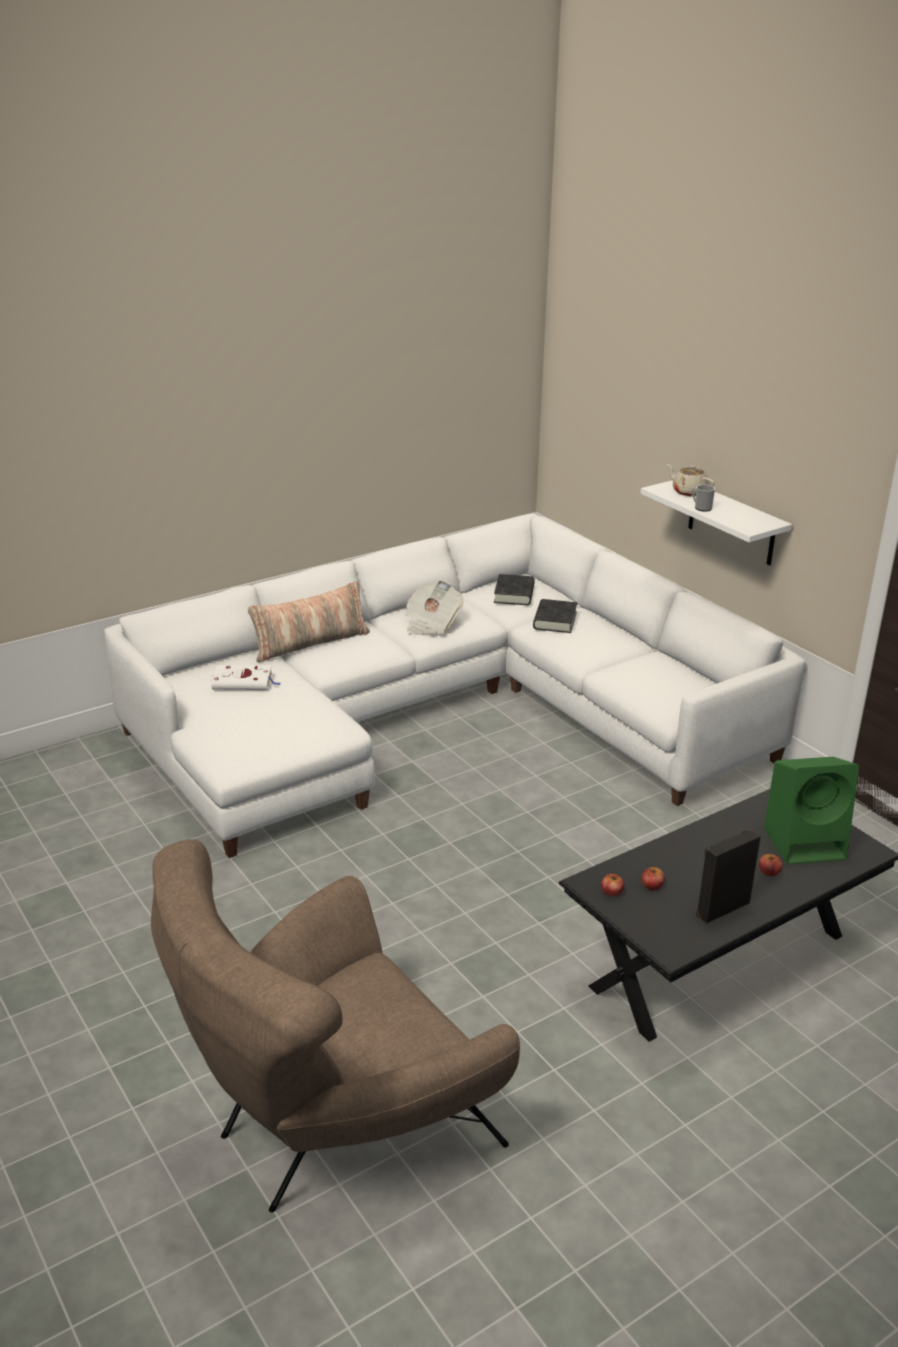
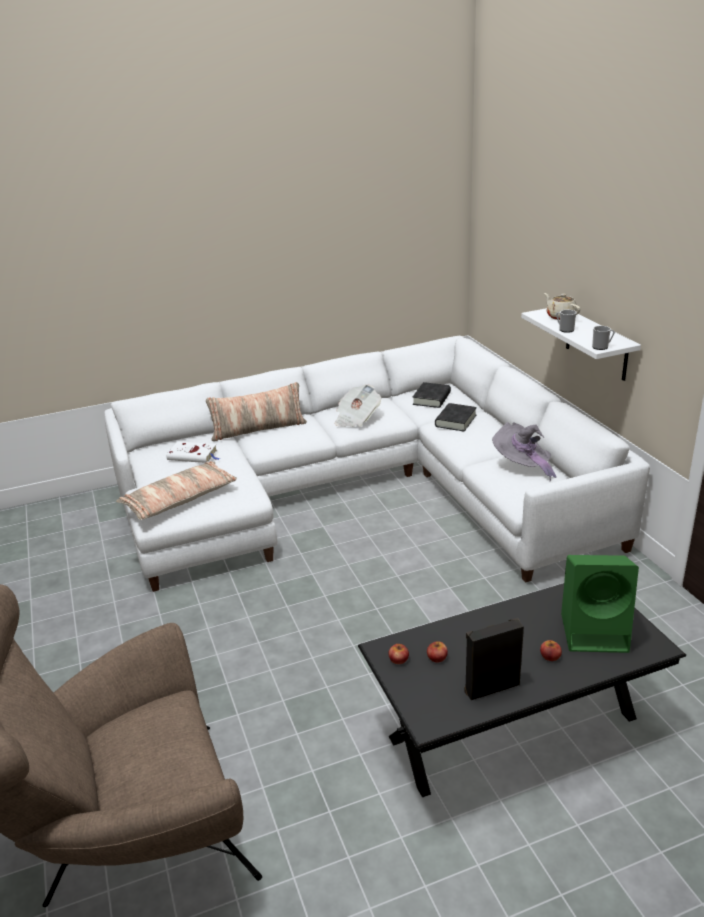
camera: 15 degrees right, 0 degrees up
none -> pillow [116,461,237,520]
none -> grey hat [492,422,557,481]
none -> mug [592,326,615,350]

